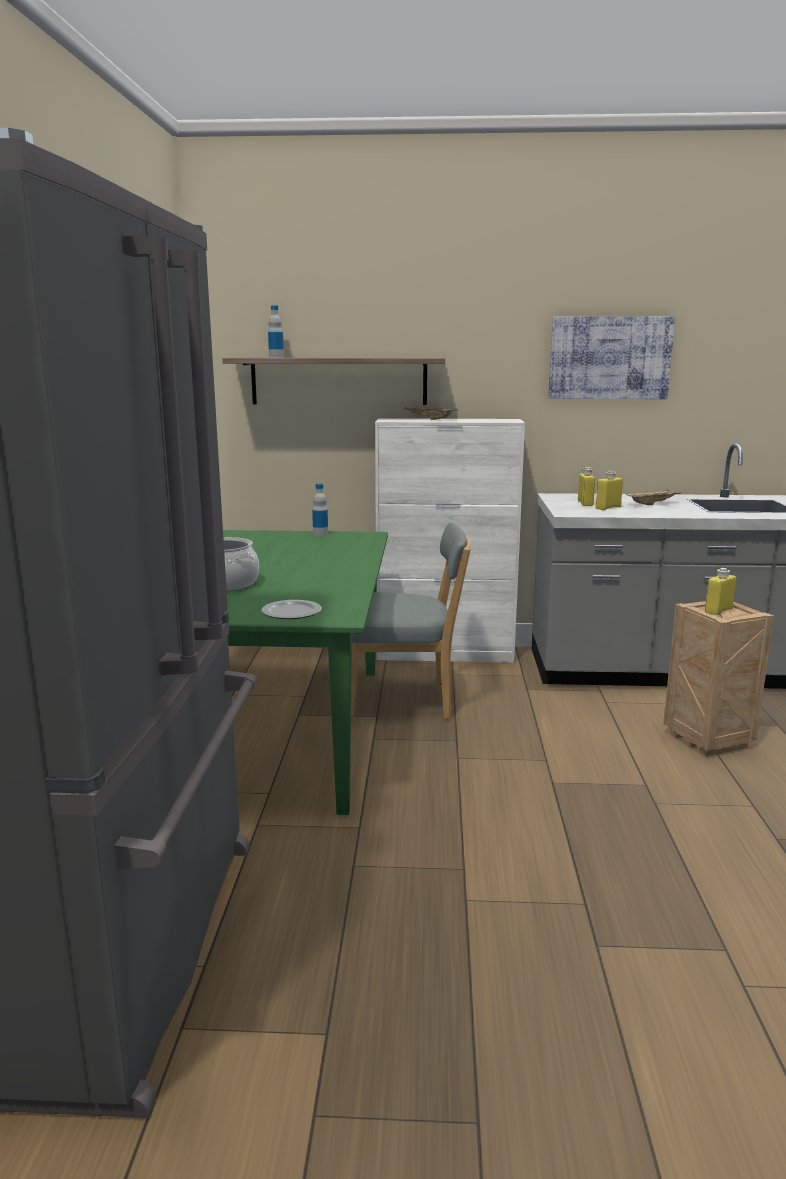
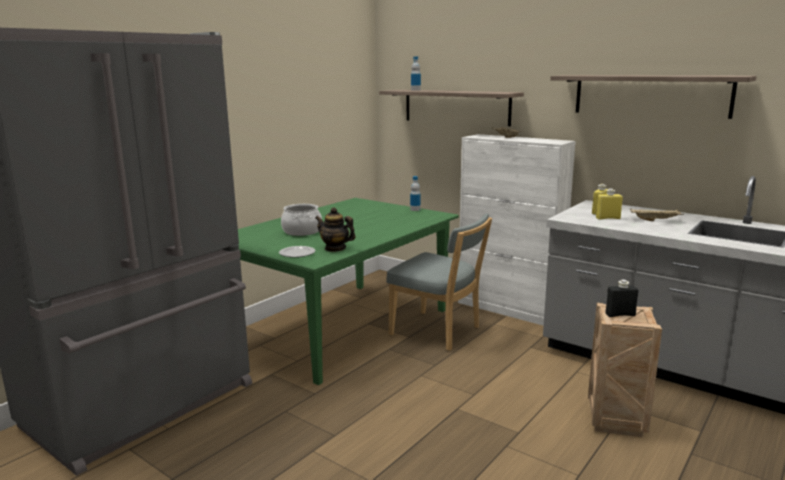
camera: 35 degrees right, 0 degrees up
picture [548,316,675,399] -> shelf [550,75,757,119]
yellow bottle [705,568,736,615] -> black bottle [605,280,638,317]
none -> teapot [315,207,356,252]

